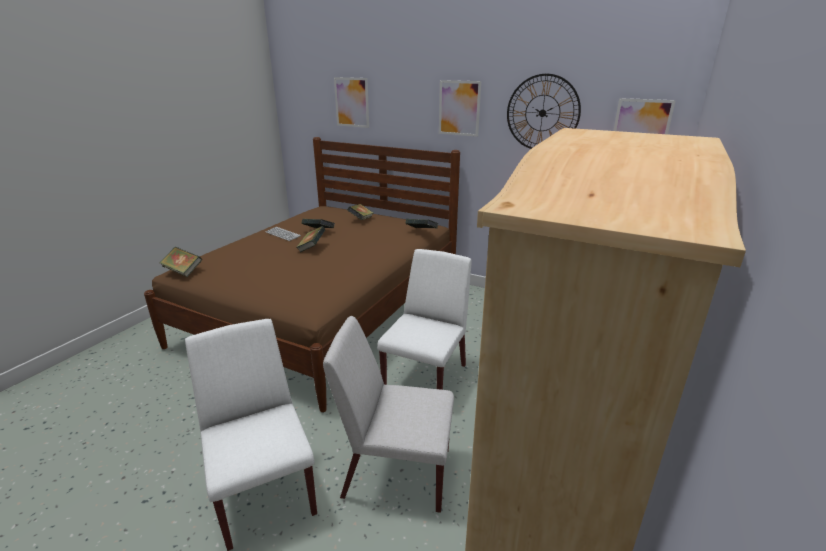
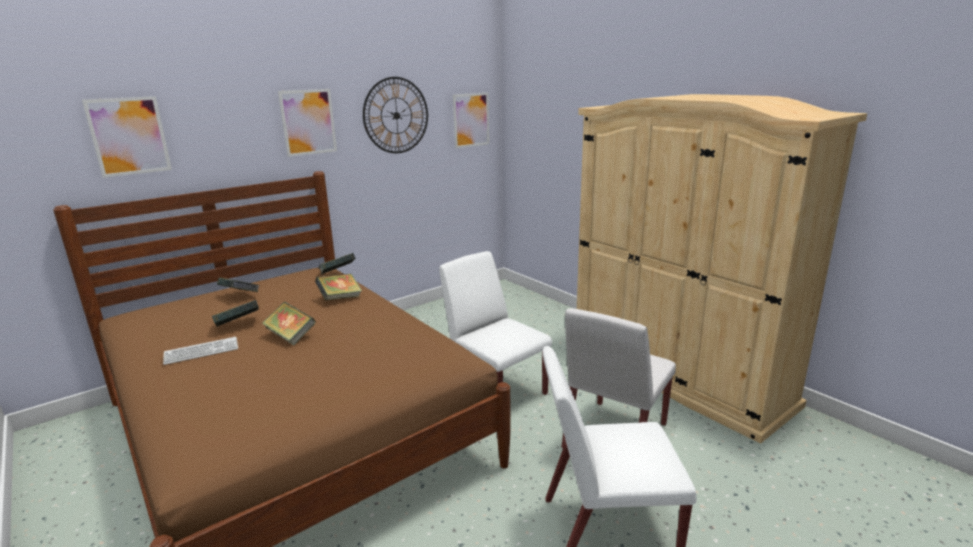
camera: 65 degrees left, 5 degrees down
book [160,247,202,277] -> book moved to [315,274,362,300]

